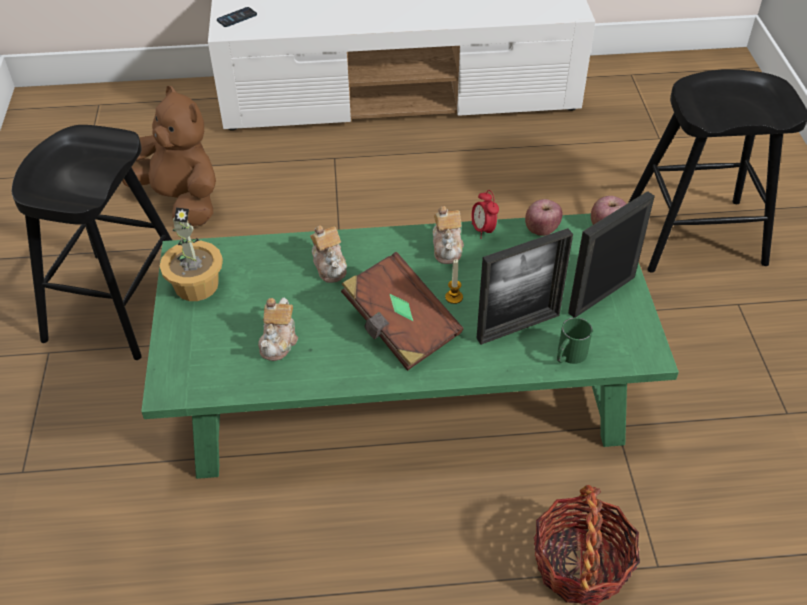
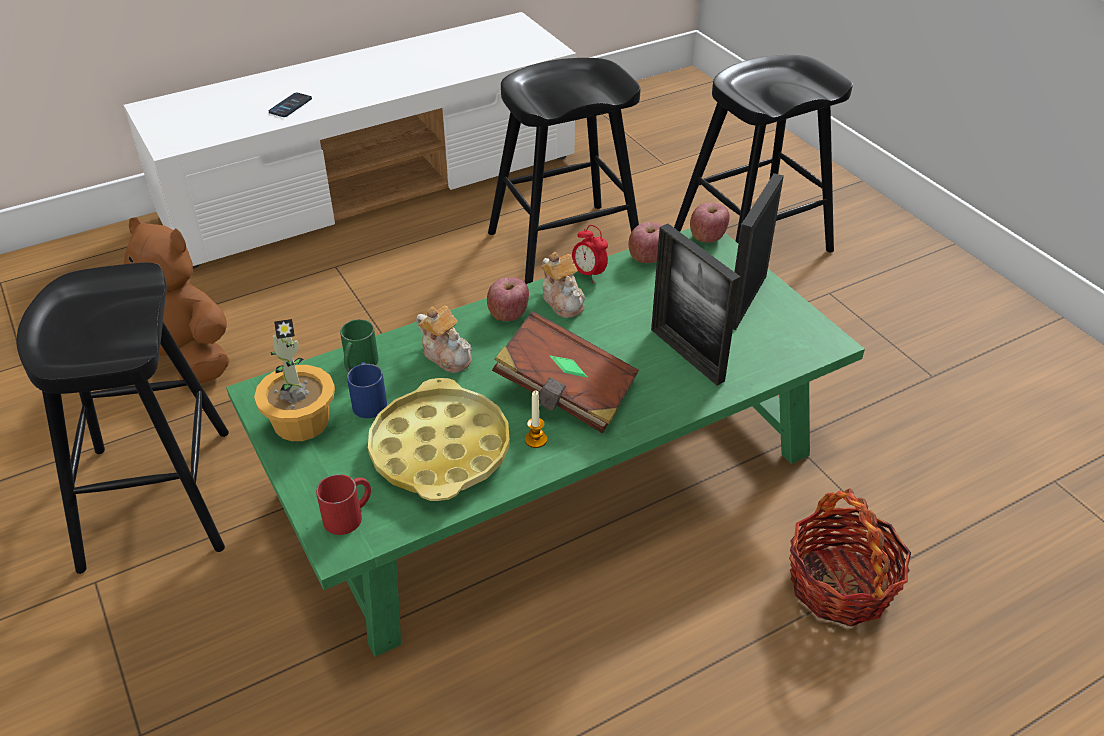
camera: 25 degrees left, 5 degrees down
phone [217,7,257,27] -> phone moved to [269,93,312,117]
teapot [258,298,298,361] -> yellow tray [368,378,510,501]
candle [445,259,463,304] -> candle moved to [525,391,547,448]
picture frame [476,228,573,345] -> picture frame turned 105 degrees clockwise [651,224,741,385]
green mug [557,317,593,364] -> green mug moved to [340,319,379,372]
none -> red mug [316,474,371,535]
none -> blue mug [347,362,387,418]
none -> apple [487,277,529,321]
none -> black stool [488,58,640,284]

